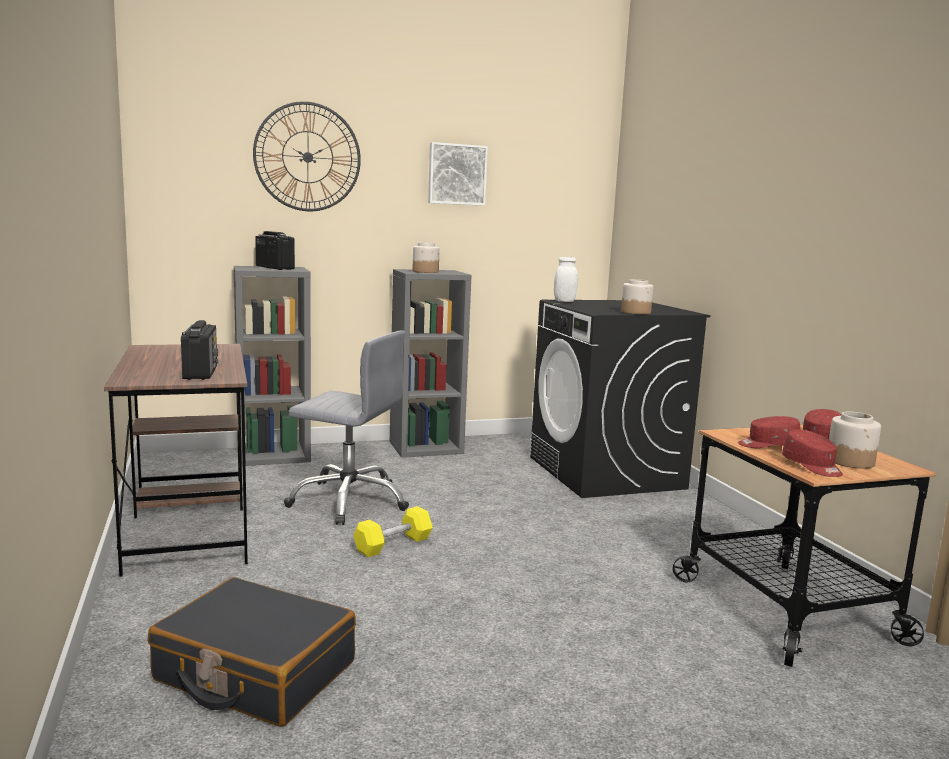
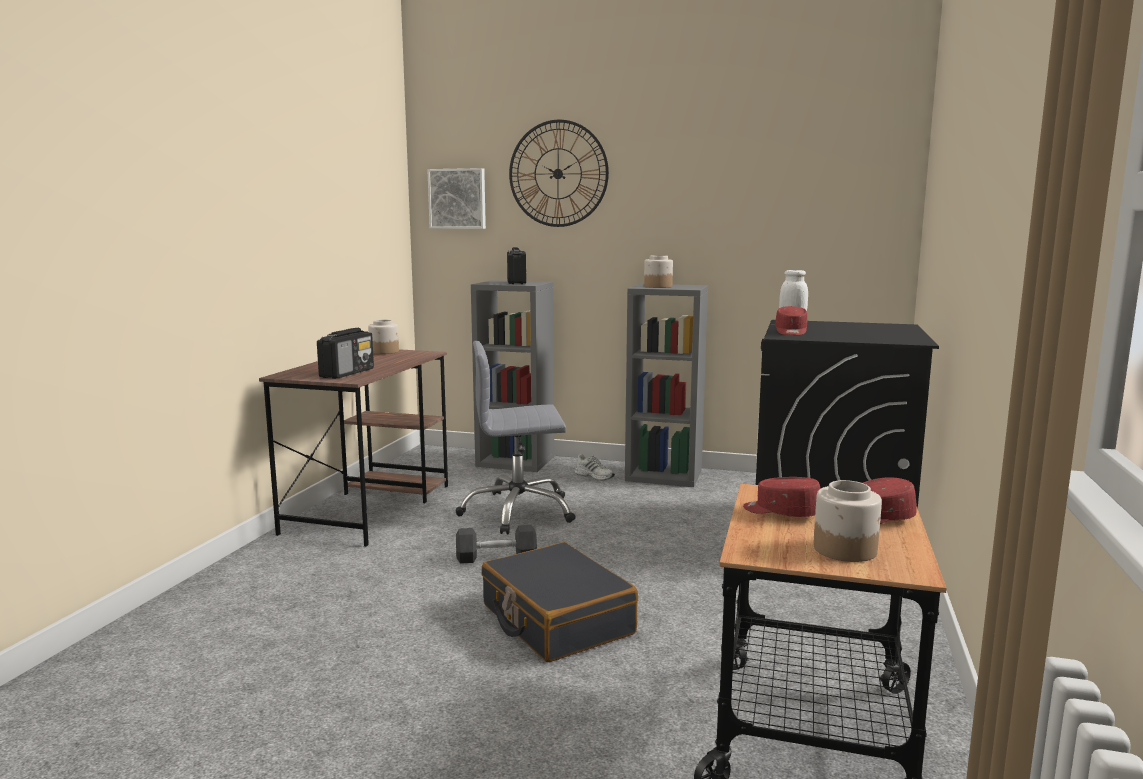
camera: 35 degrees right, 0 degrees up
black suitcase [148,577,356,727] -> black suitcase moved to [481,542,638,662]
grey office chair [284,331,409,525] -> grey office chair turned 120 degrees clockwise [456,341,576,534]
yellow dumbbell [354,506,433,557] -> grey dumbbell [456,525,537,564]
picture [428,142,488,206] -> picture moved to [427,168,486,229]
jar [621,279,653,314] -> jar moved to [368,320,399,354]
red cap [782,430,843,477] -> red cap moved to [775,306,807,335]
none -> white shoe [574,454,615,481]

